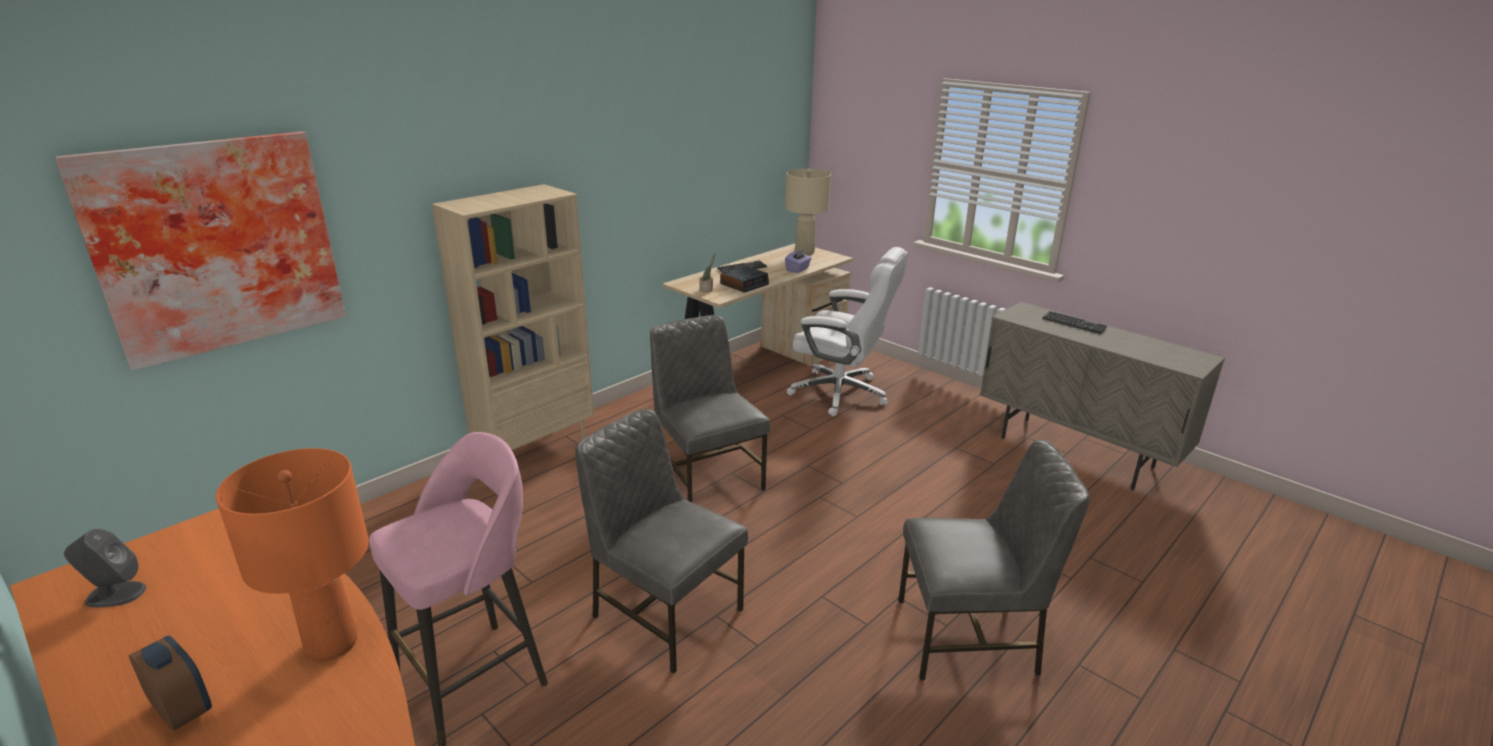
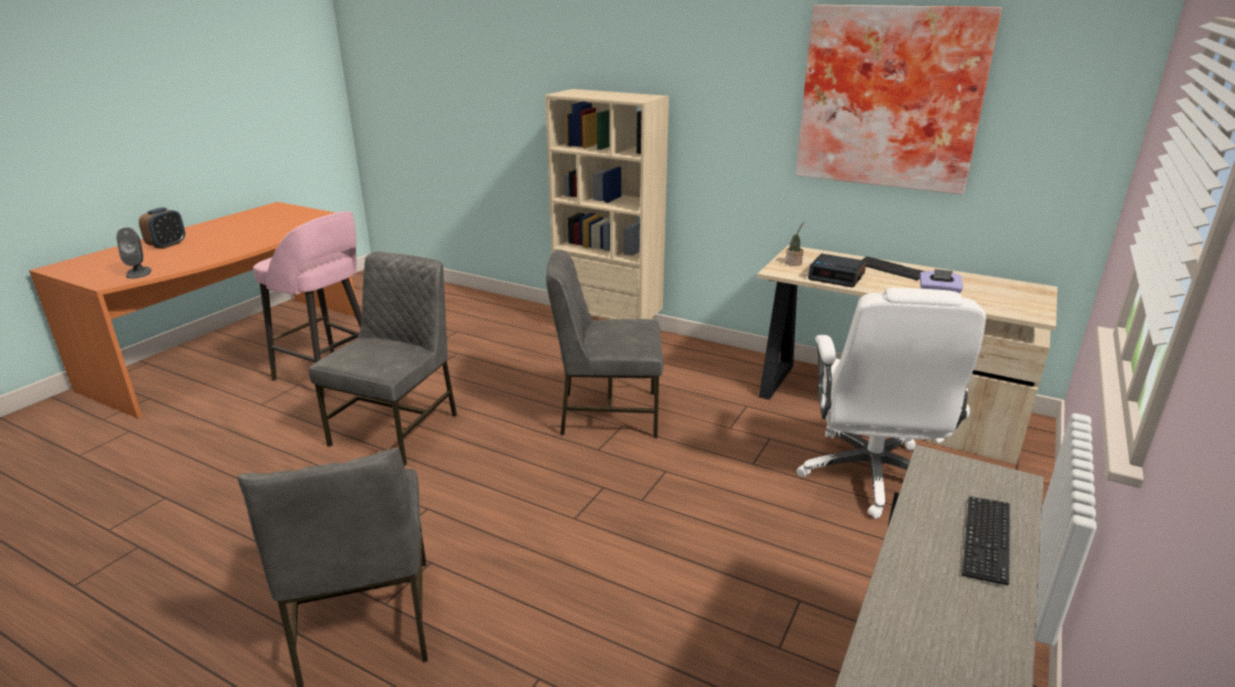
camera: 75 degrees right, 0 degrees up
picture [55,131,346,370] -> picture moved to [796,5,1002,195]
grey speaker [64,529,146,607] -> grey speaker moved to [116,227,151,279]
orange table lamp [216,448,369,661] -> none
grey chair [650,315,770,502] -> grey chair turned 135 degrees counterclockwise [546,250,663,438]
beige table lamp [785,169,831,255] -> none

